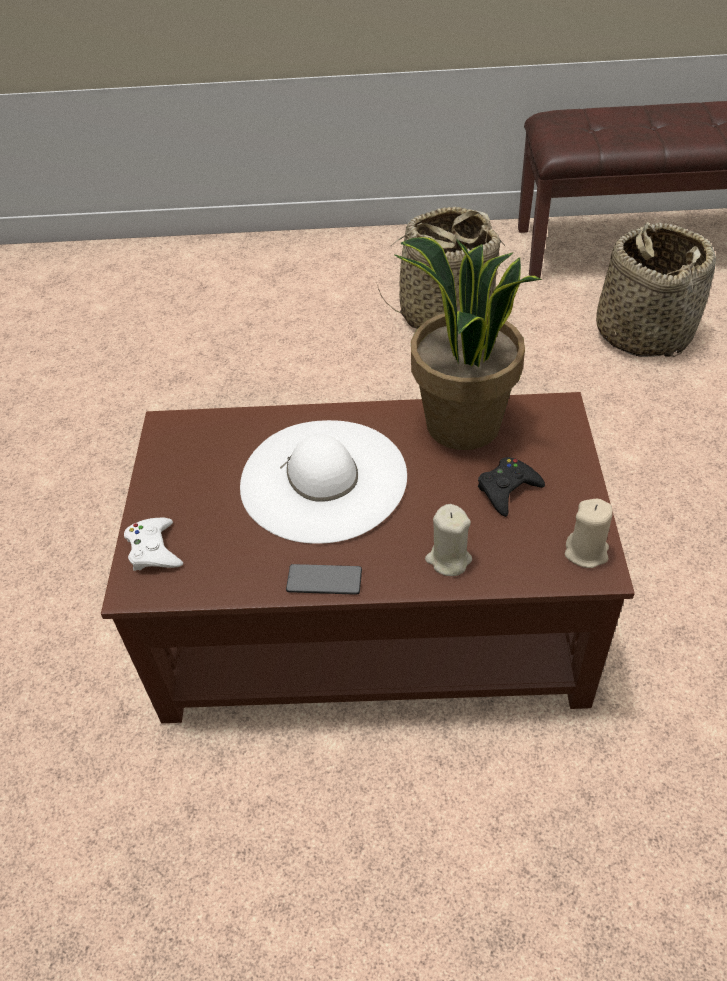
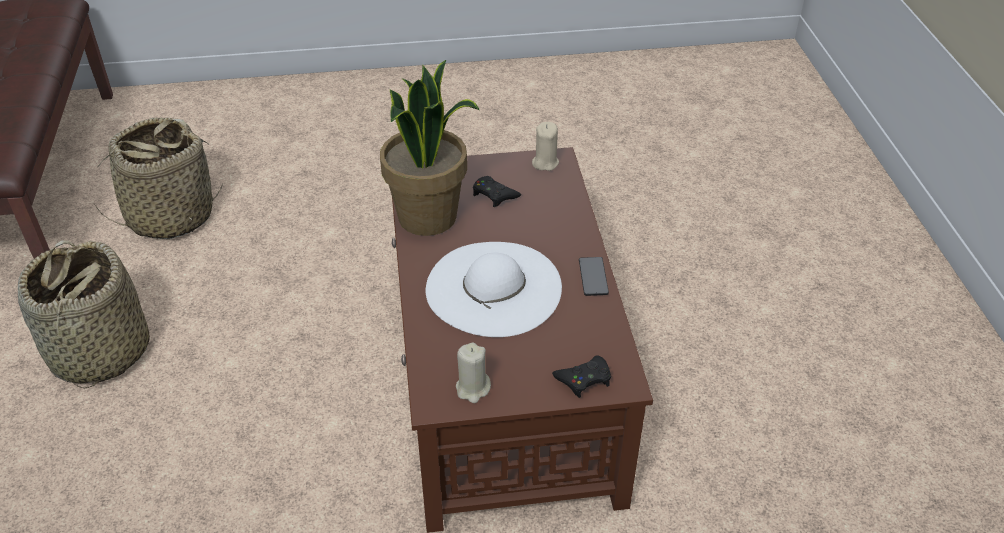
camera: 100 degrees left, 5 degrees down
white game controller [124,517,183,571] -> black game controller [552,355,611,398]
beige candle [425,504,472,576] -> beige candle moved to [456,342,491,403]

